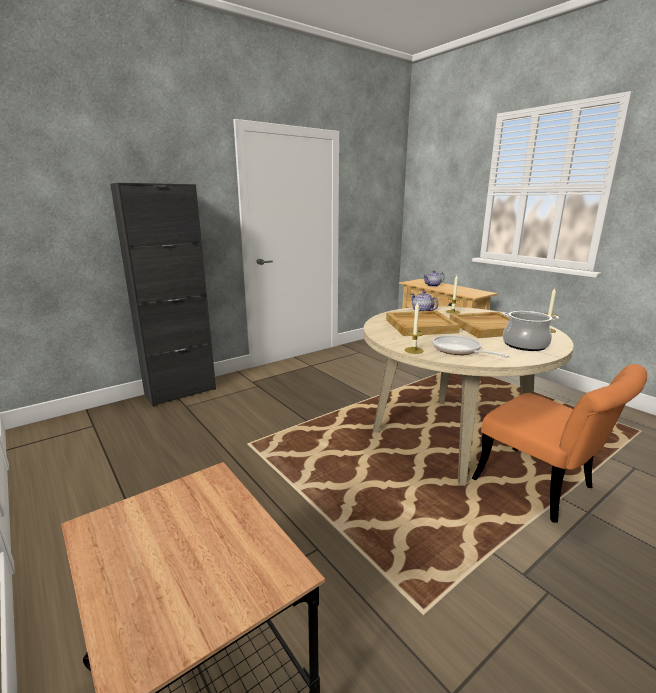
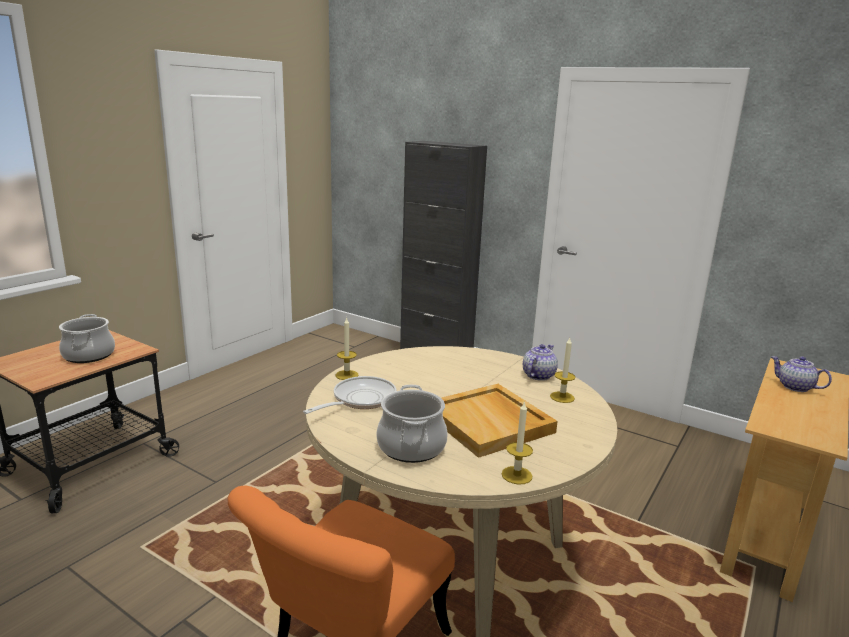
camera: 70 degrees right, 0 degrees up
beige tray [386,311,460,336] -> none
none -> cooking pot [59,314,115,363]

